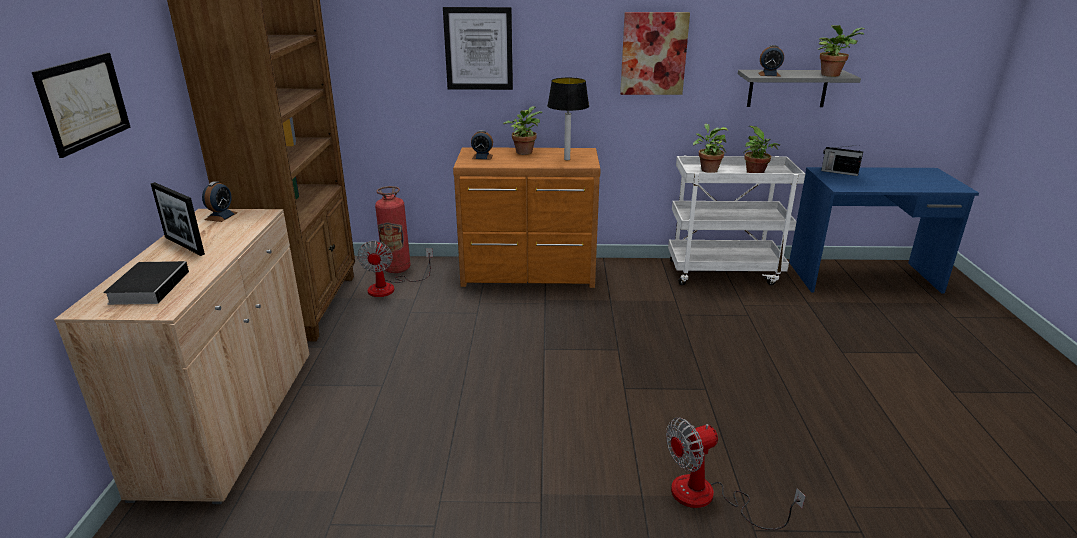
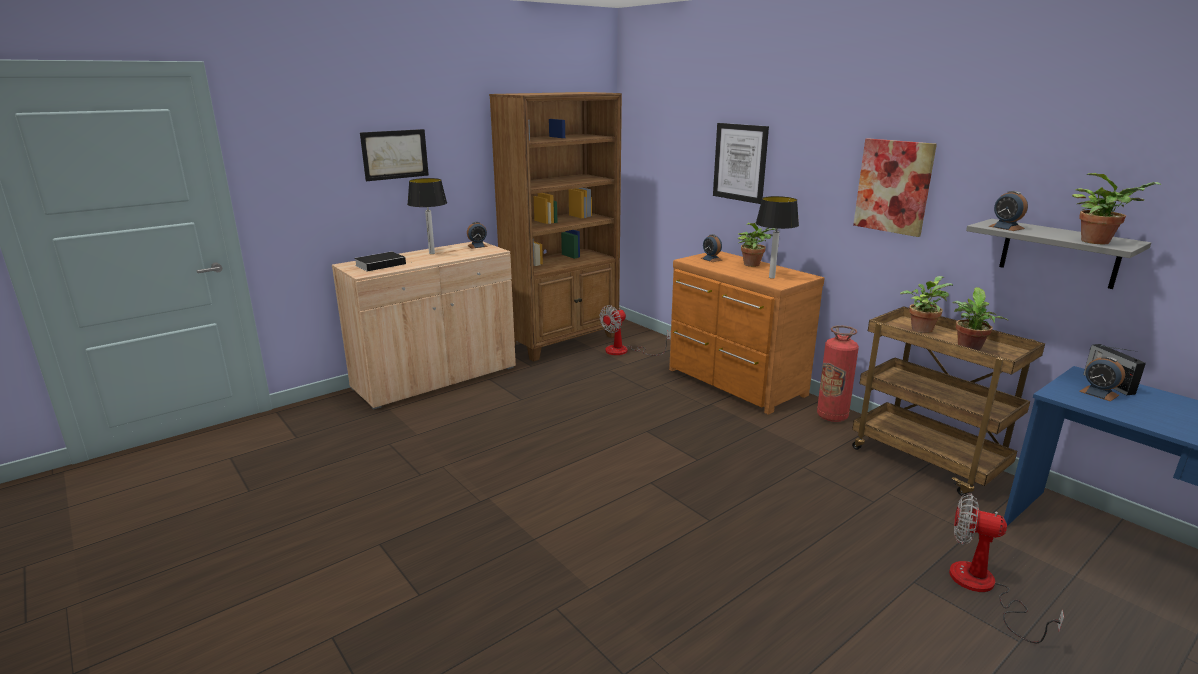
camera: 50 degrees right, 5 degrees down
picture frame [151,182,205,256] -> table lamp [407,178,447,254]
fire extinguisher [375,186,411,273] -> fire extinguisher moved to [817,325,859,422]
fan [666,417,806,530] -> fan moved to [949,493,1064,643]
white cart [668,156,805,286] -> brown cart [852,306,1045,496]
none -> alarm clock [1079,356,1125,401]

